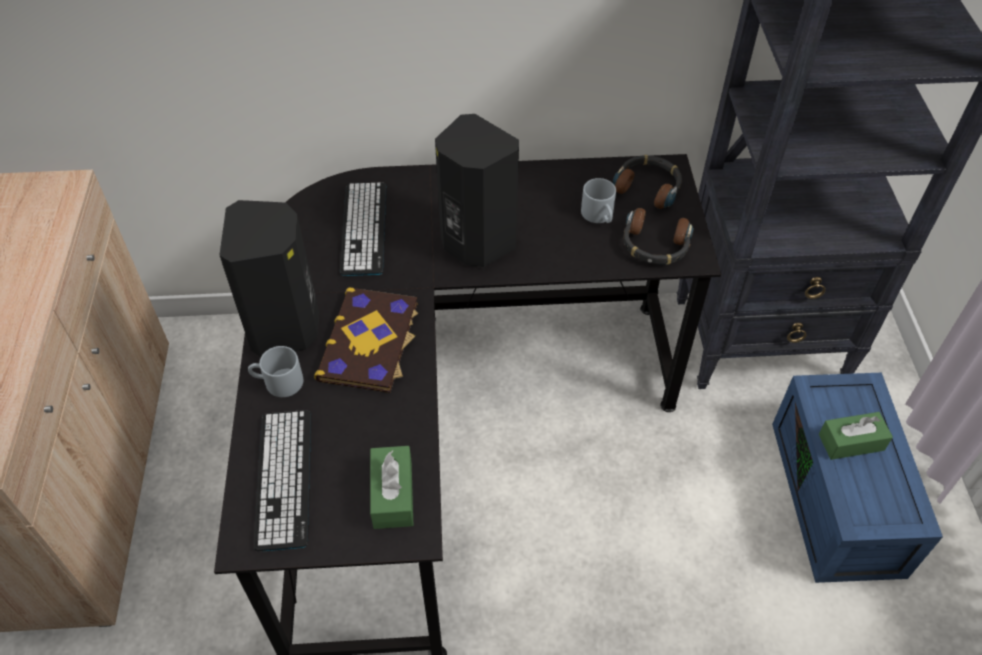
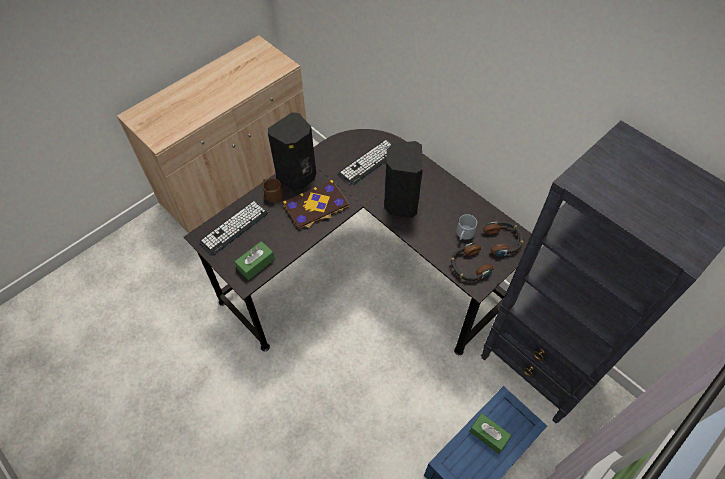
camera: 50 degrees right, 5 degrees up
grey mug [248,346,303,397] -> brown mug [263,178,283,203]

